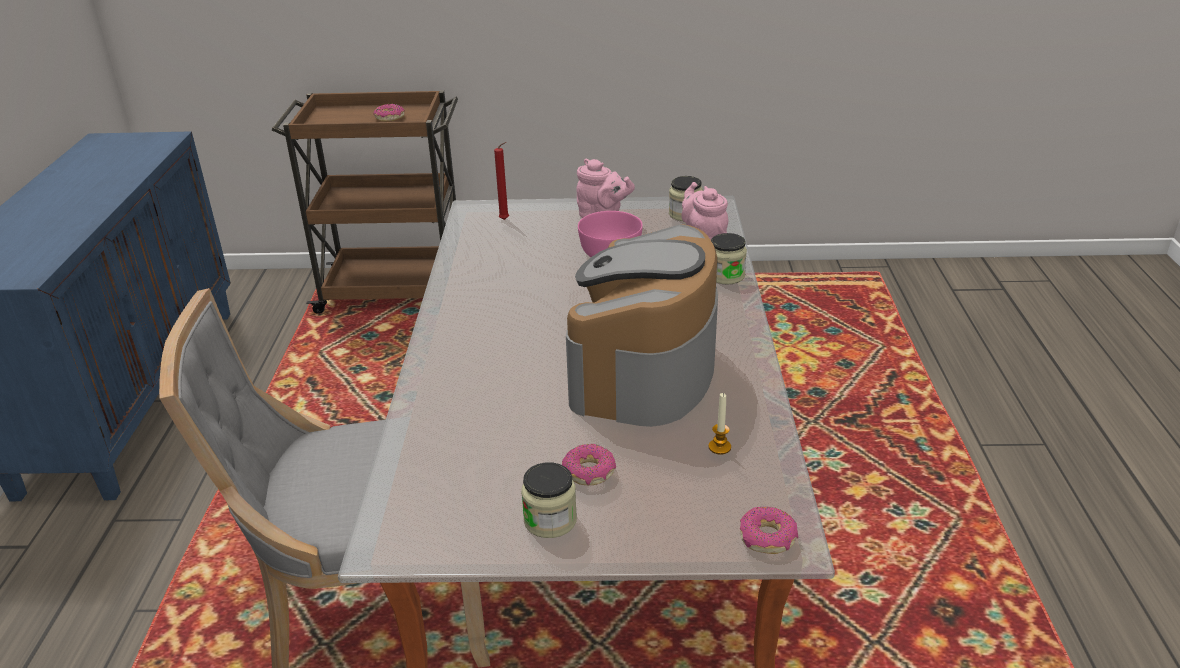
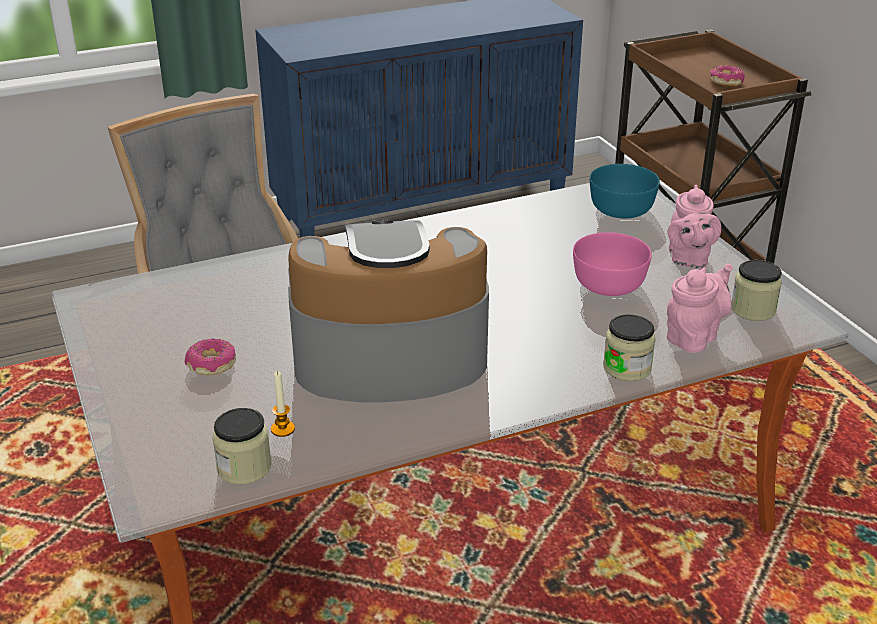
camera: 65 degrees right, 0 degrees up
red candle [494,142,509,220] -> turquoise bowl [590,164,660,218]
jar [521,462,577,538] -> jar moved to [212,408,271,485]
donut [740,507,798,554] -> none

